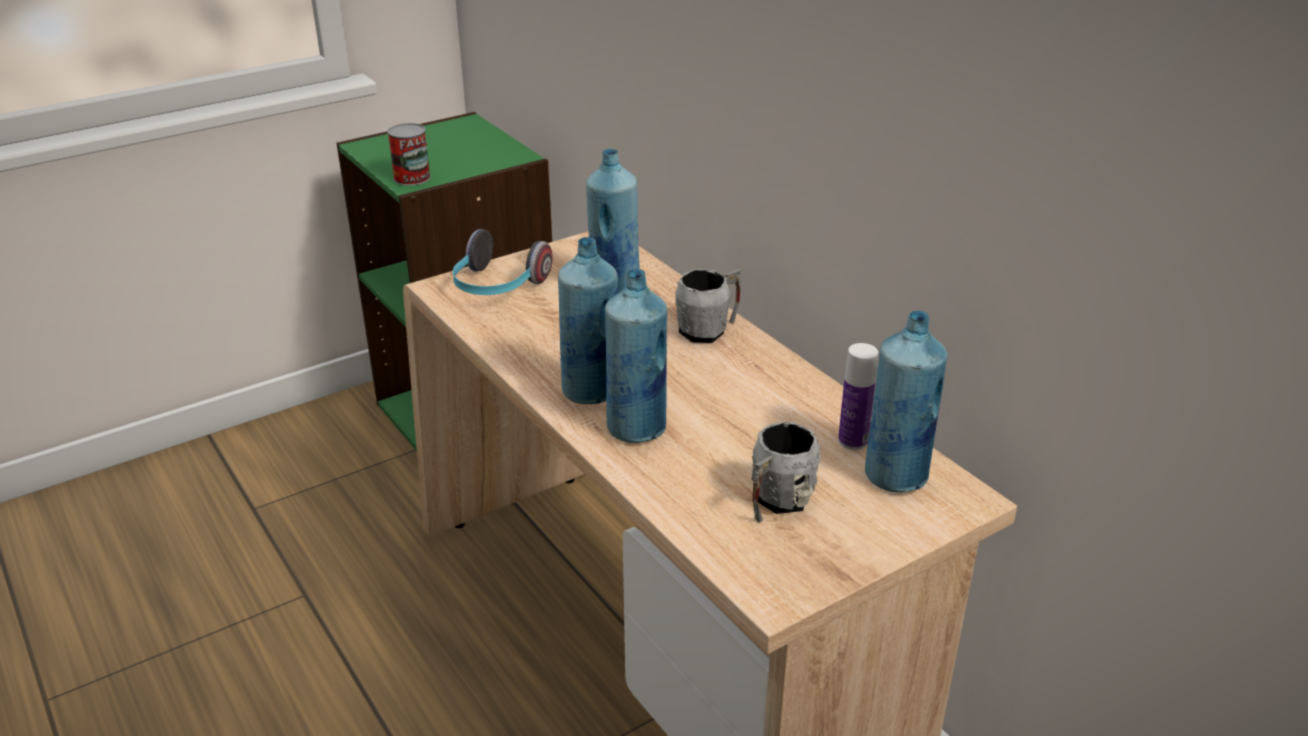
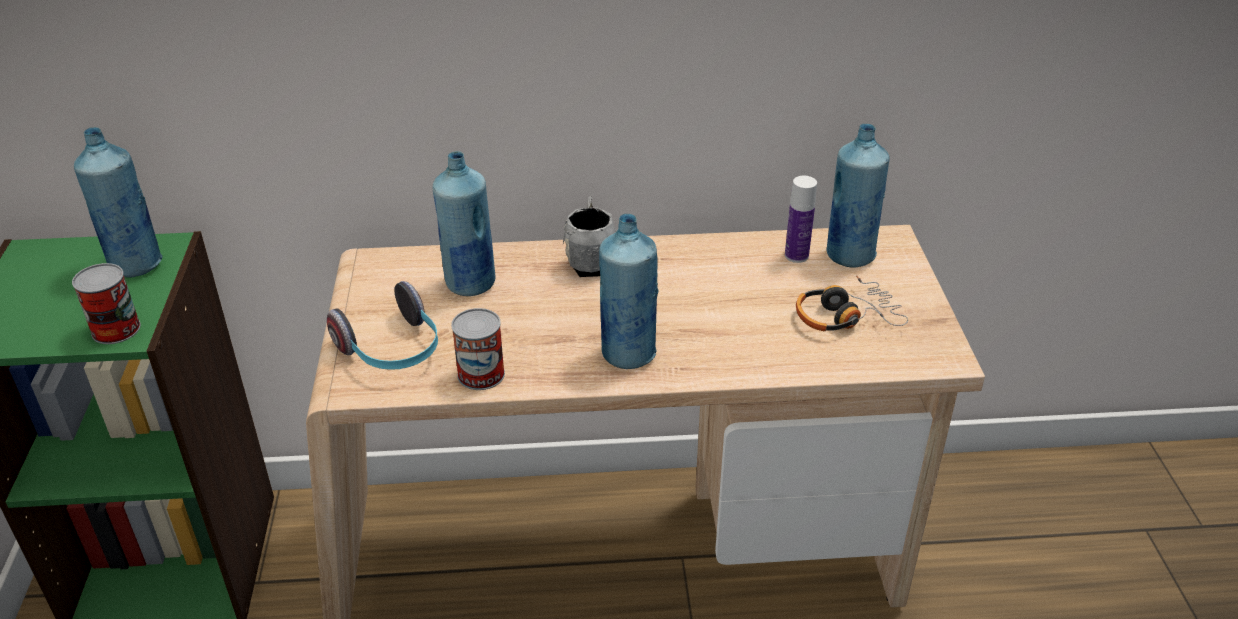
camera: 60 degrees left, 5 degrees up
blue bottle [605,269,667,443] -> blue bottle moved to [74,127,162,278]
grey mug [751,422,820,522] -> headphones [796,276,908,331]
none -> can [451,308,505,390]

